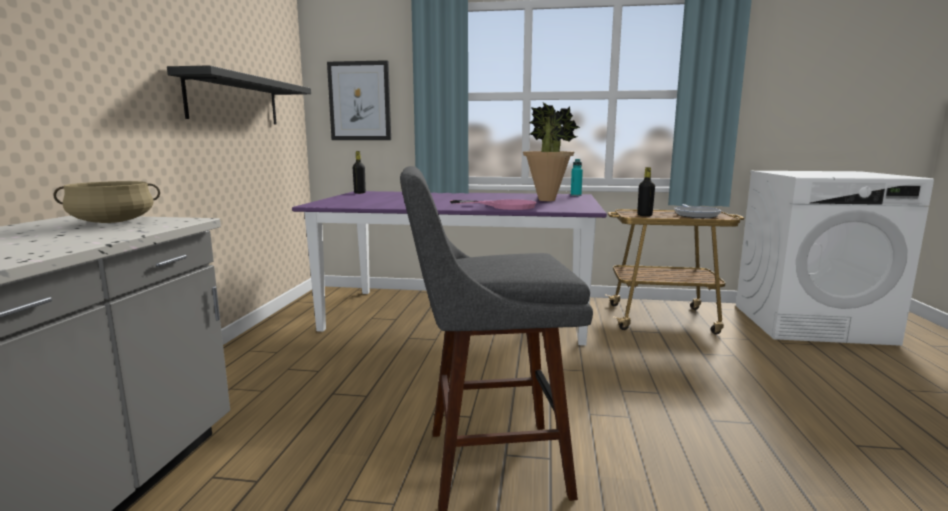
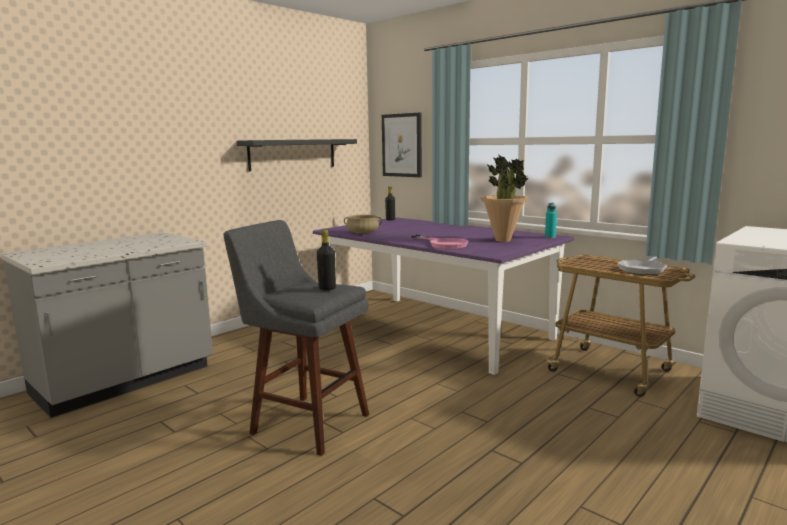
camera: 35 degrees right, 0 degrees up
beige cooking pot [53,181,160,223] -> beige cooking pot moved to [344,215,382,234]
black bottle [637,167,655,216] -> black bottle moved to [317,230,336,291]

